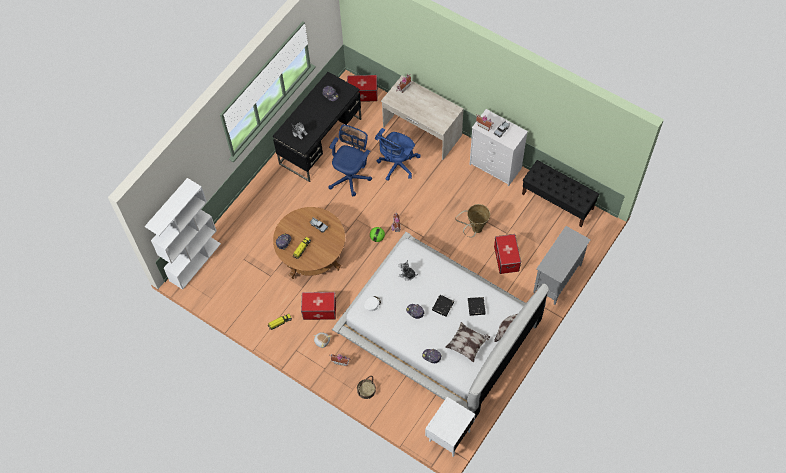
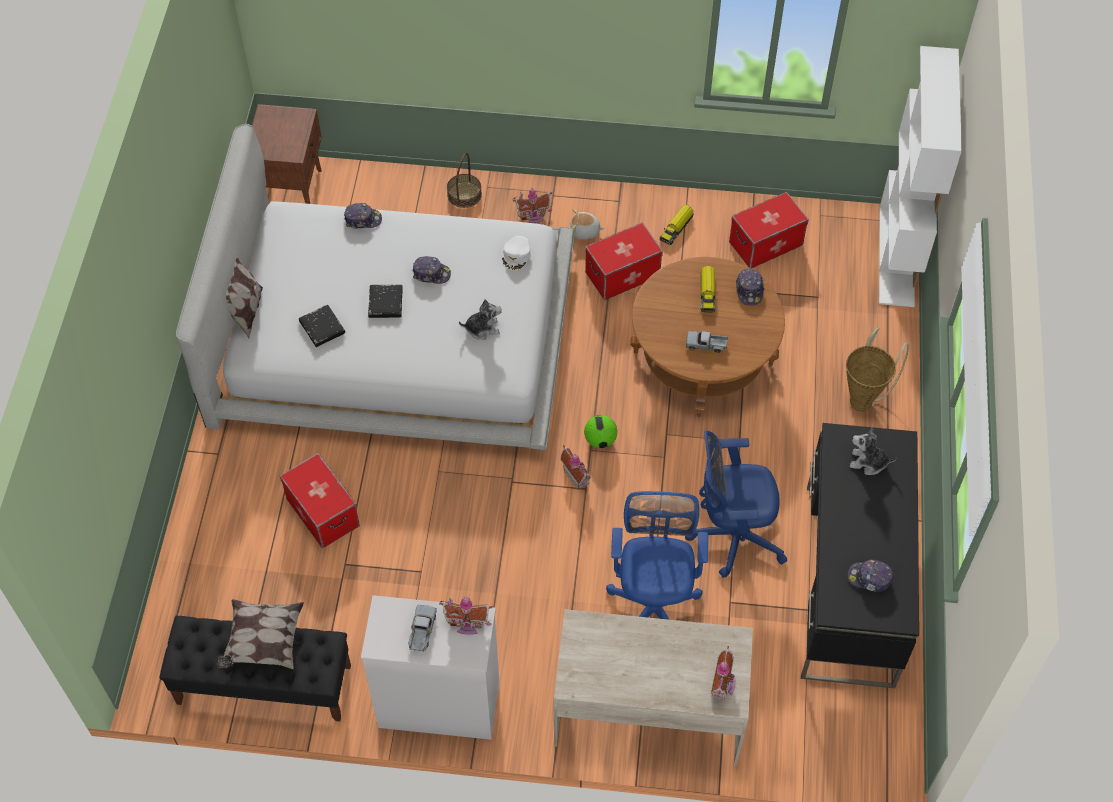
camera: 150 degrees right, 5 degrees down
blue office chair [328,124,372,196] -> blue office chair turned 90 degrees clockwise [685,431,787,578]
storage box [347,75,378,102] -> storage box moved to [729,192,809,269]
white nightstand [425,397,475,457] -> brown nightstand [252,104,322,204]
pillow [445,322,490,362] -> pillow moved to [217,599,304,669]
basket [455,204,490,237] -> basket moved to [846,328,909,412]
grey cabinet [533,226,591,305] -> none

